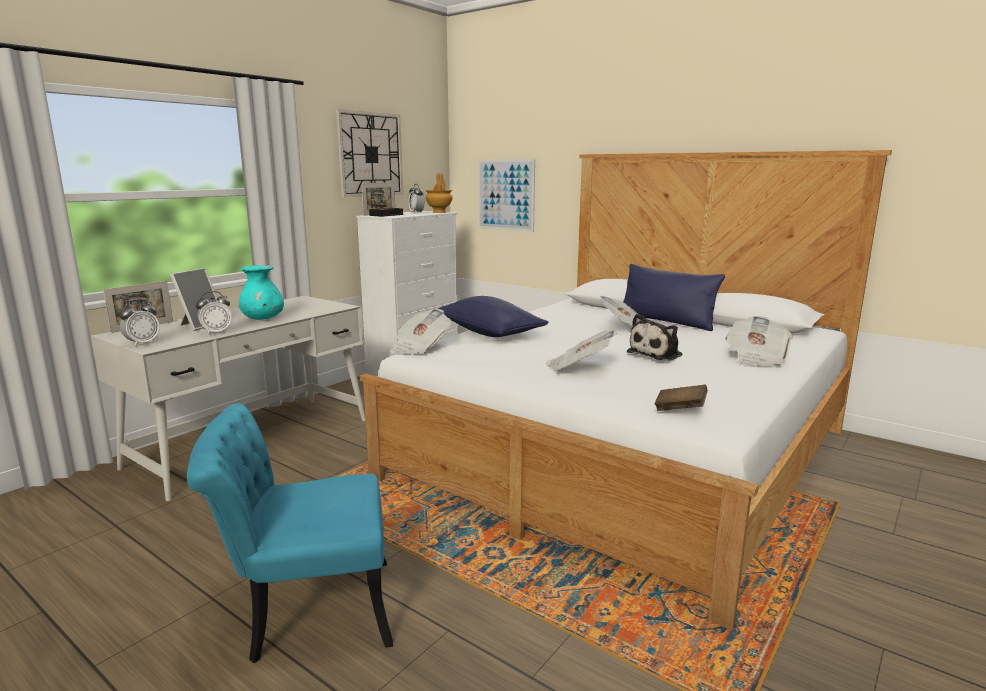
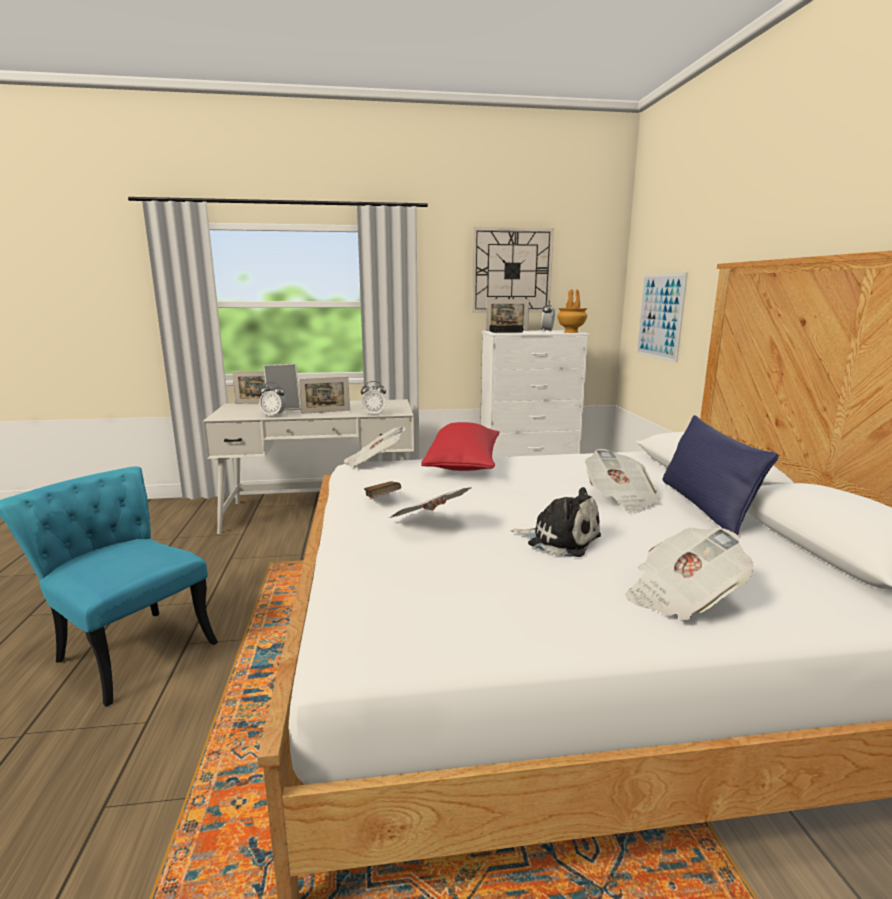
camera: 45 degrees right, 0 degrees up
alarm clock [120,299,160,347] -> alarm clock moved to [361,381,386,416]
turquoise vase [239,265,284,320] -> picture frame [299,376,350,414]
blue pillow [438,296,548,337] -> red pillow [421,422,499,471]
plush toy [627,314,682,360] -> plush toy turned 150 degrees counterclockwise [511,487,601,557]
brown book [655,384,708,411] -> brown book moved to [364,482,401,498]

